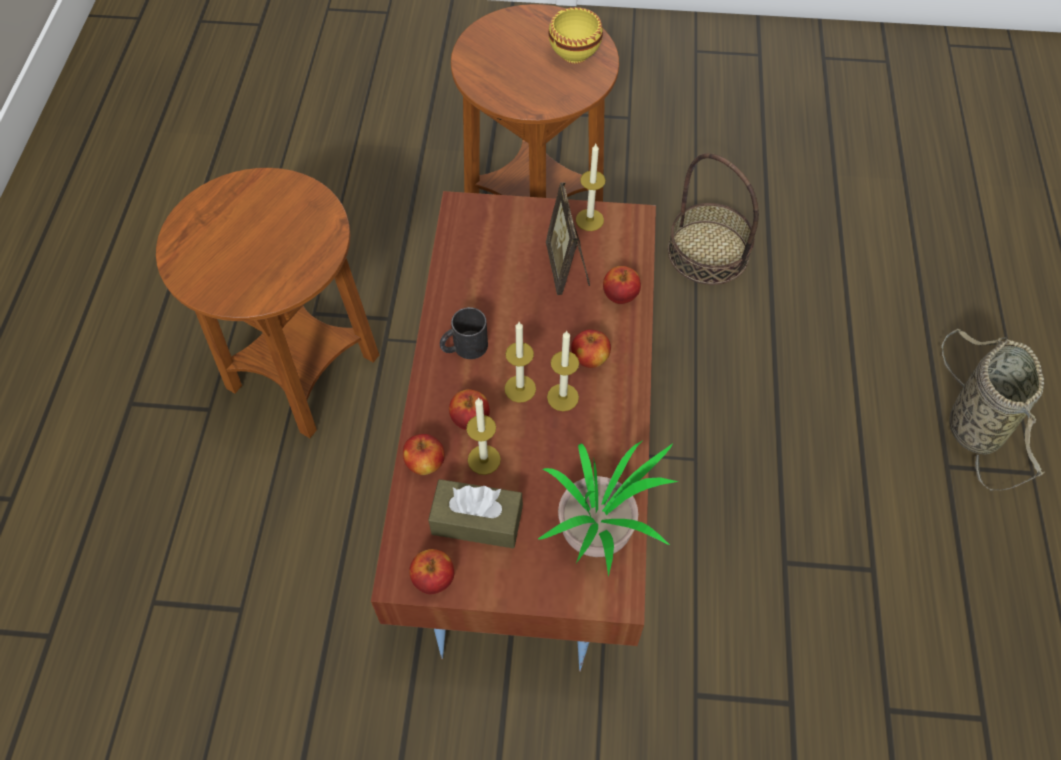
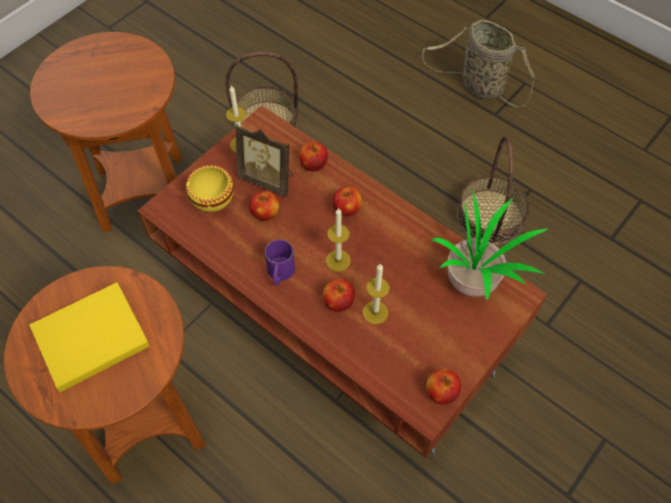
camera: 55 degrees left, 0 degrees up
apple [403,434,445,475] -> apple moved to [249,191,279,221]
brown tissue box [428,479,523,548] -> none
black mug [440,307,488,359] -> purple mug [265,239,295,286]
candle [547,330,579,411] -> none
yellow bowl [548,7,603,64] -> yellow bowl moved to [186,165,234,212]
none -> yellow book [29,282,150,392]
none -> basket [457,136,529,245]

